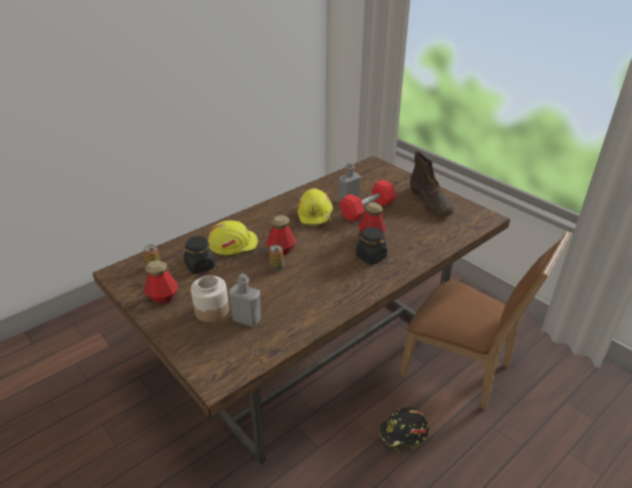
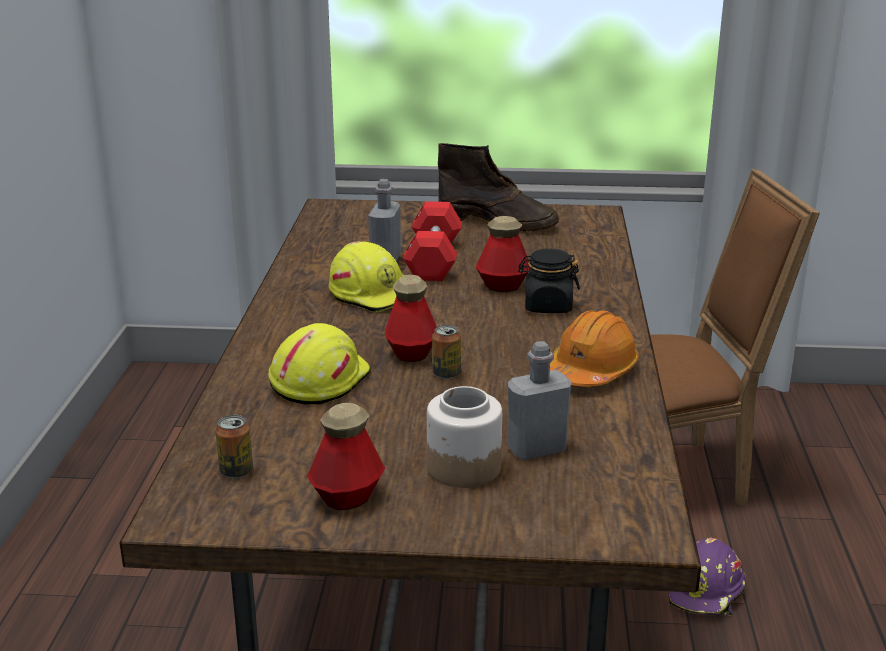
camera: 45 degrees left, 10 degrees down
black jar [184,236,215,274] -> none
black hard hat [379,407,429,452] -> purple hard hat [669,538,746,616]
none -> orange hard hat [550,310,639,387]

